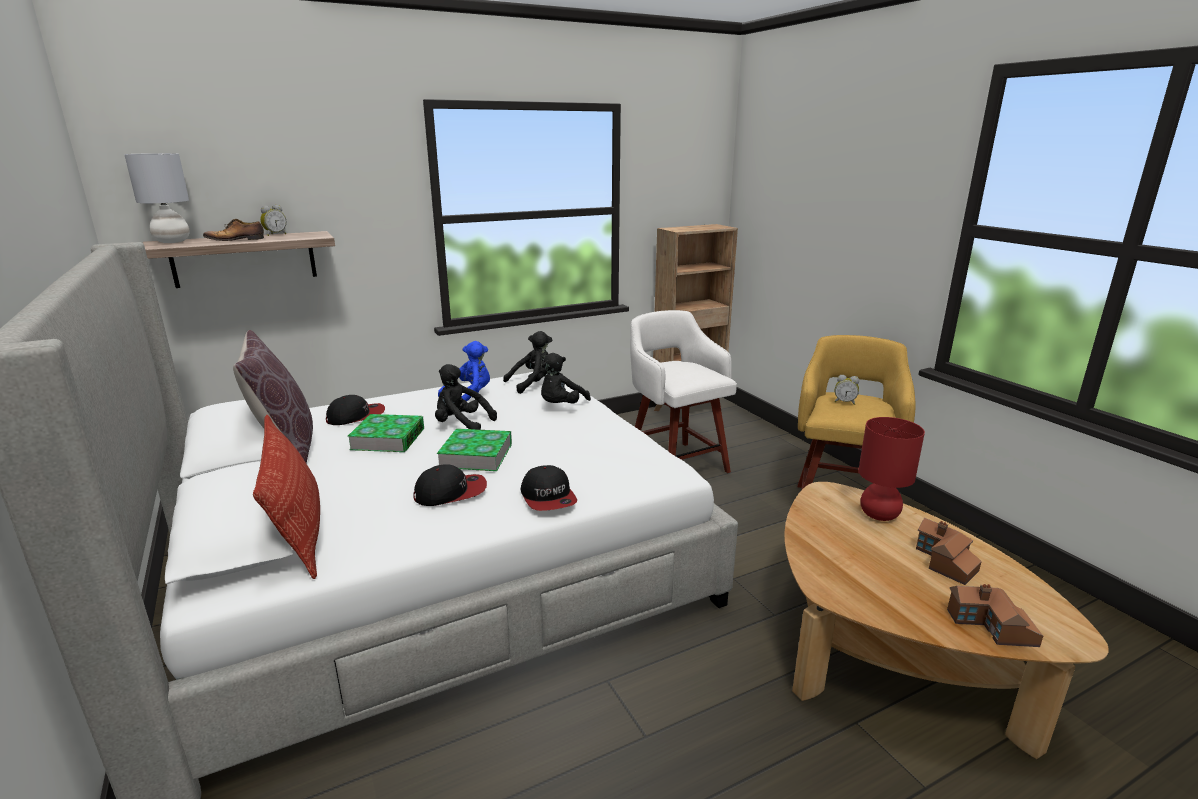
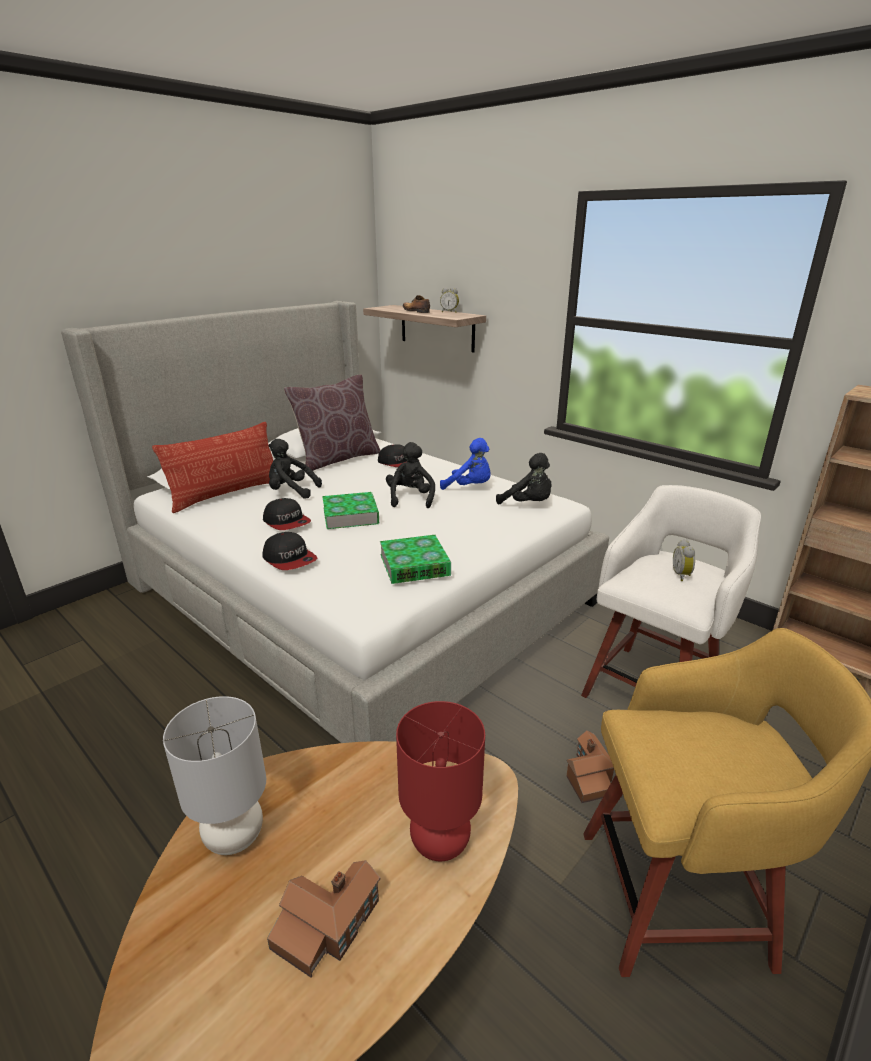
camera: 70 degrees right, 5 degrees up
grey table lamp [124,153,190,243] -> grey table lamp moved to [163,696,266,855]
book [347,414,424,452] -> book moved to [380,535,451,584]
cap [521,465,577,511] -> cap turned 90 degrees counterclockwise [262,532,317,570]
black plush toy [541,353,591,404] -> black plush toy moved to [269,439,322,499]
alarm clock [835,375,859,405] -> alarm clock moved to [673,539,695,581]
toy house [947,584,1043,647] -> toy house moved to [566,730,614,803]

